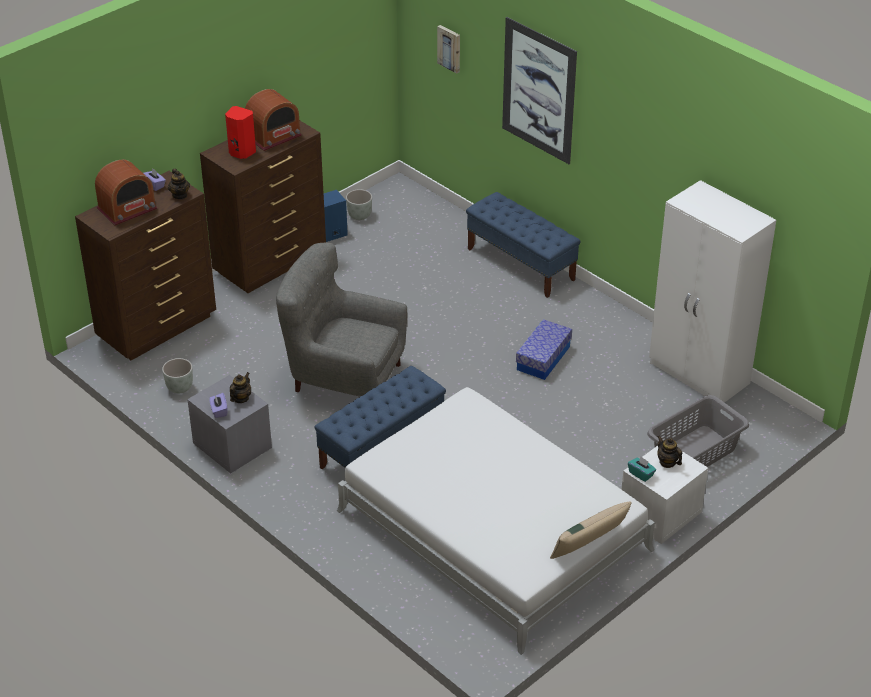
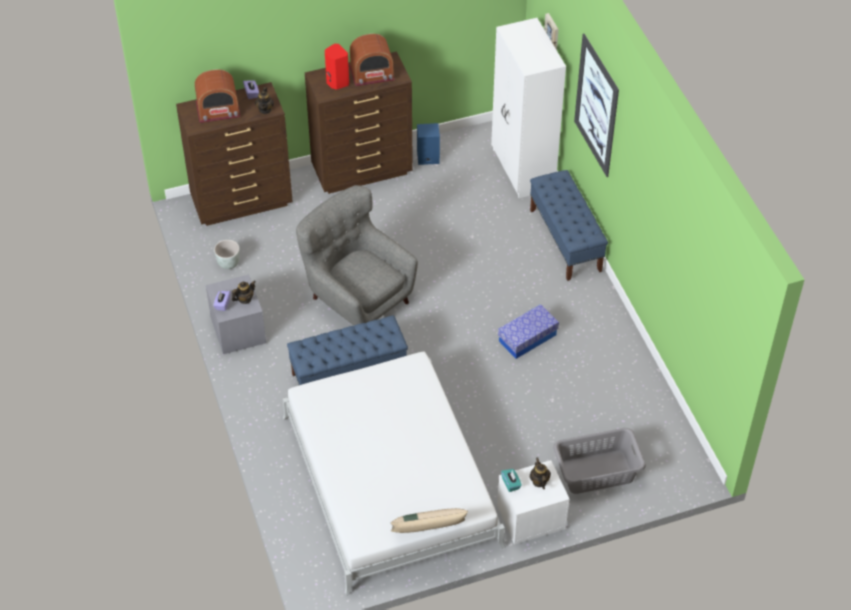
camera: 25 degrees right, 10 degrees up
grey planter [346,189,372,220] -> none
white wardrobe [649,180,776,403] -> white wardrobe moved to [491,18,566,198]

